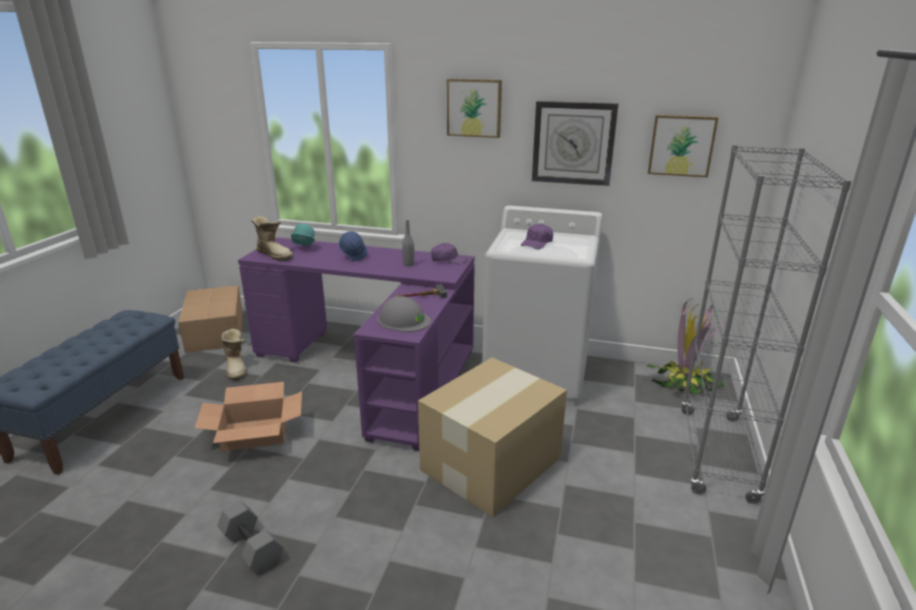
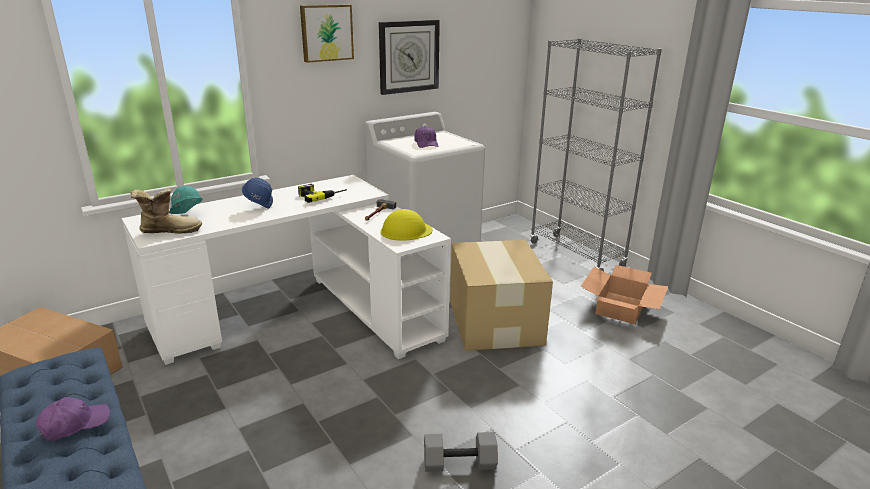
camera: 50 degrees left, 0 degrees up
cardboard box [195,382,302,451] -> cardboard box moved to [580,265,669,324]
boot [221,329,247,380] -> none
purple desk [238,237,475,451] -> white desk [122,175,451,365]
grey hard hat [377,296,431,332] -> yellow hard hat [380,209,433,241]
grey bottle [402,220,415,266] -> power drill [298,184,347,203]
purple cap [431,243,467,264] -> purple cap moved to [35,397,110,441]
potted plant [646,298,726,395] -> none
picture [648,115,718,177] -> none

